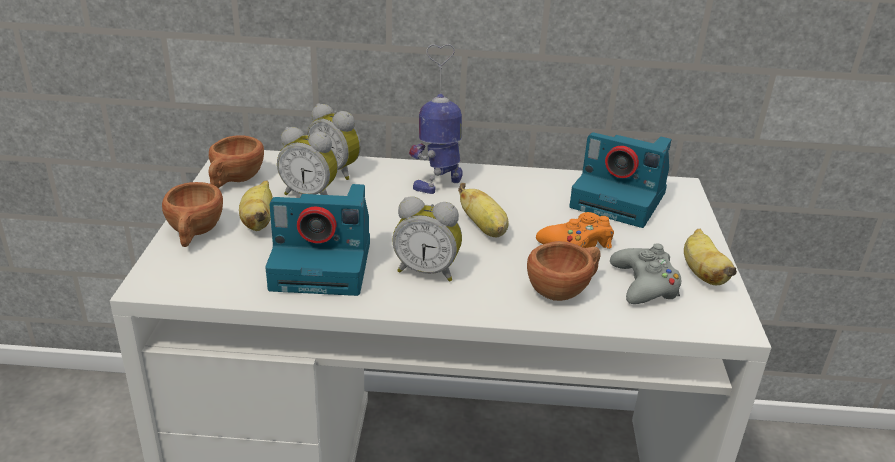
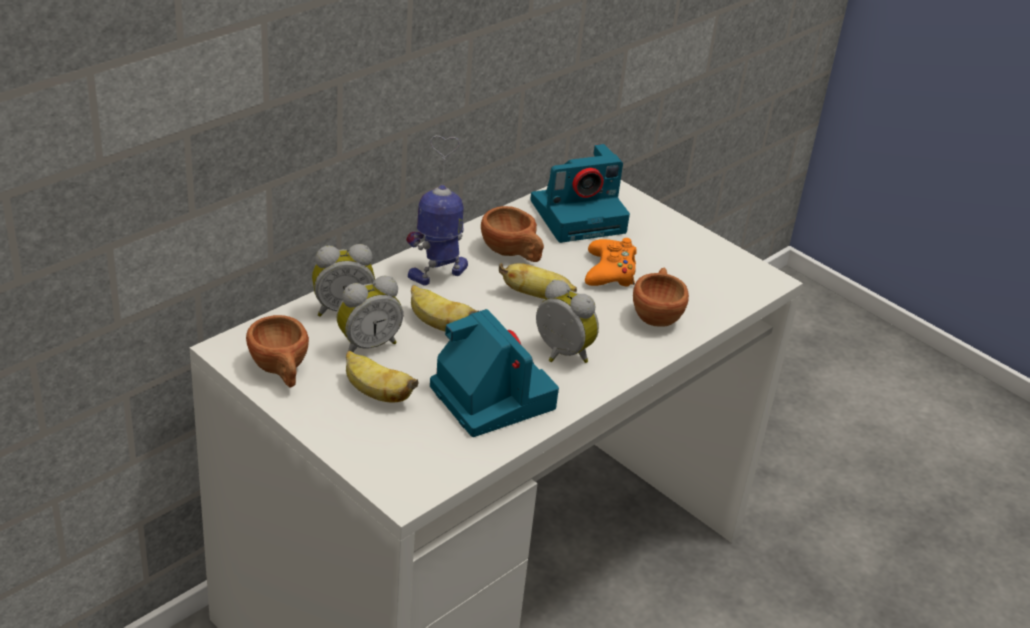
camera: 50 degrees left, 5 degrees up
brown cup [162,182,223,247] -> brown cup moved to [481,206,544,262]
camera [265,184,370,296] -> camera turned 75 degrees counterclockwise [430,309,559,437]
alarm clock [392,196,462,282] -> alarm clock turned 105 degrees counterclockwise [536,280,599,363]
toy robot [409,44,463,194] -> toy robot turned 60 degrees clockwise [406,136,468,286]
grey game controller [610,243,681,304] -> none
banana [684,229,737,285] -> banana moved to [411,285,479,331]

